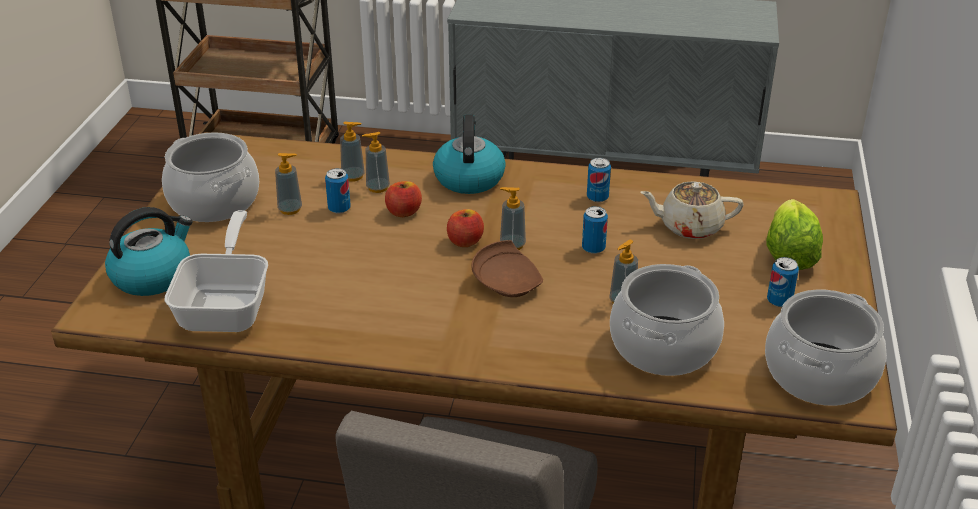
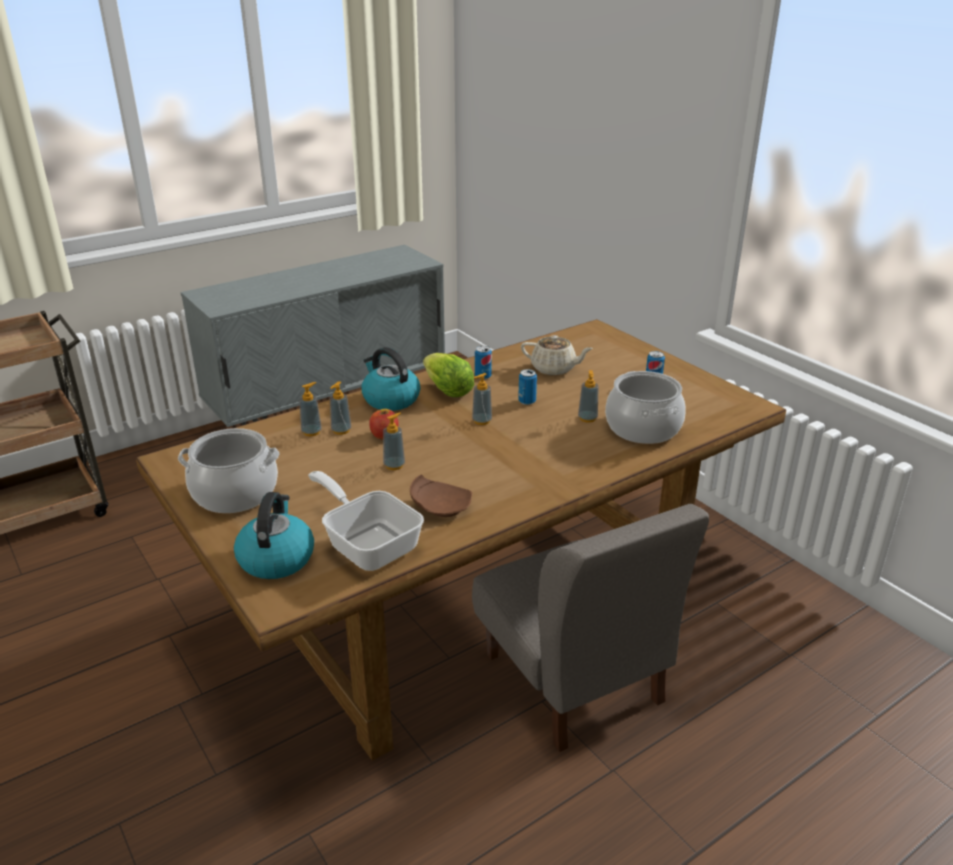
camera: 45 degrees left, 5 degrees down
soap dispenser [275,153,302,215] -> soap dispenser moved to [383,413,405,470]
can [325,168,351,214] -> none
apple [447,209,484,247] -> none
brown plate [471,240,543,297] -> brown plate moved to [410,474,472,517]
beige teapot [640,181,744,239] -> beige teapot turned 120 degrees counterclockwise [521,335,593,375]
cooking pot [765,289,887,406] -> none
lettuce [766,199,823,270] -> lettuce moved to [423,353,474,397]

